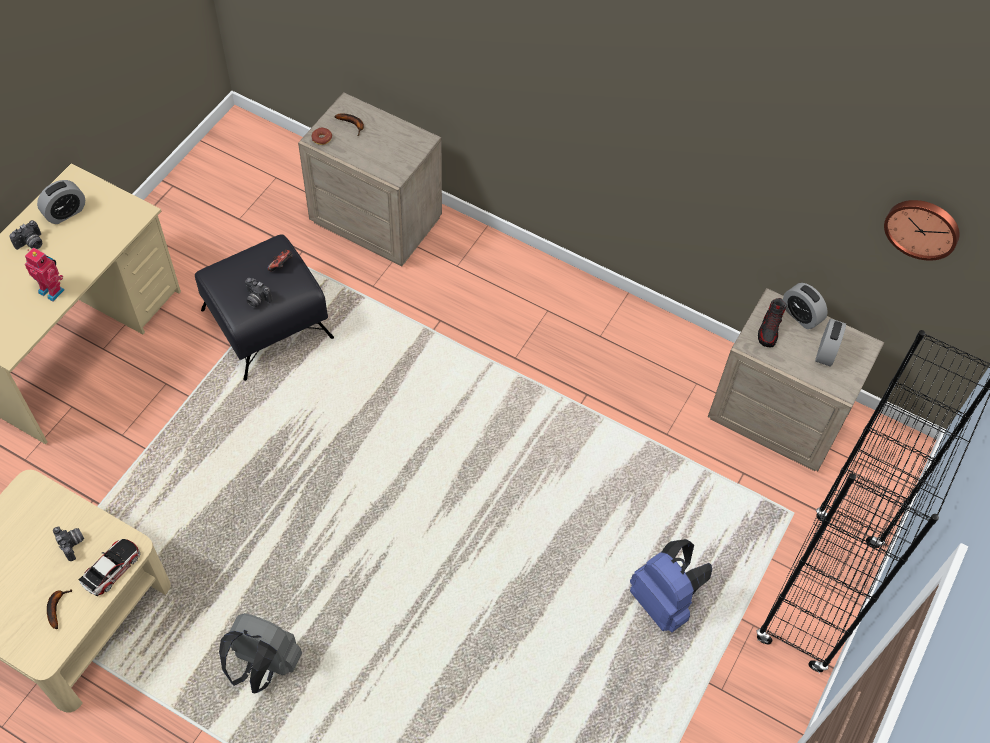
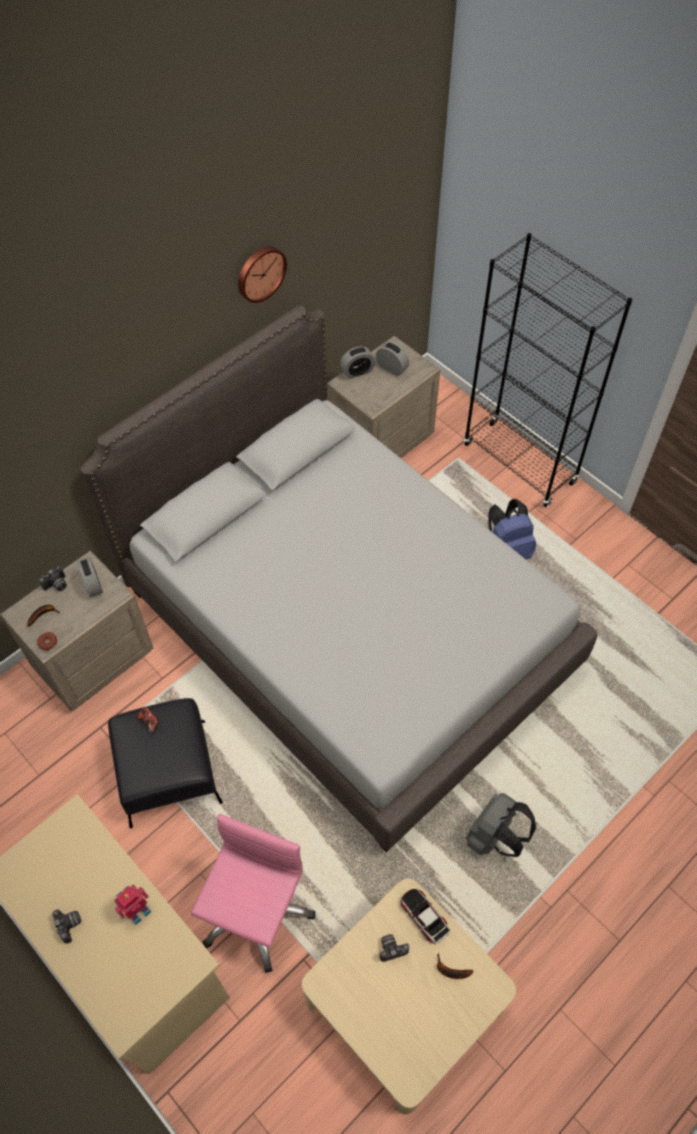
camera: 70 degrees left, 0 degrees up
alarm clock [37,180,85,224] -> alarm clock moved to [77,557,103,597]
camera [245,278,272,308] -> camera moved to [39,566,67,591]
shoe [758,298,786,348] -> none
wall clock [884,200,960,261] -> wall clock moved to [238,246,287,303]
none -> grey bed [81,305,597,852]
none -> pink office chair [191,814,315,973]

